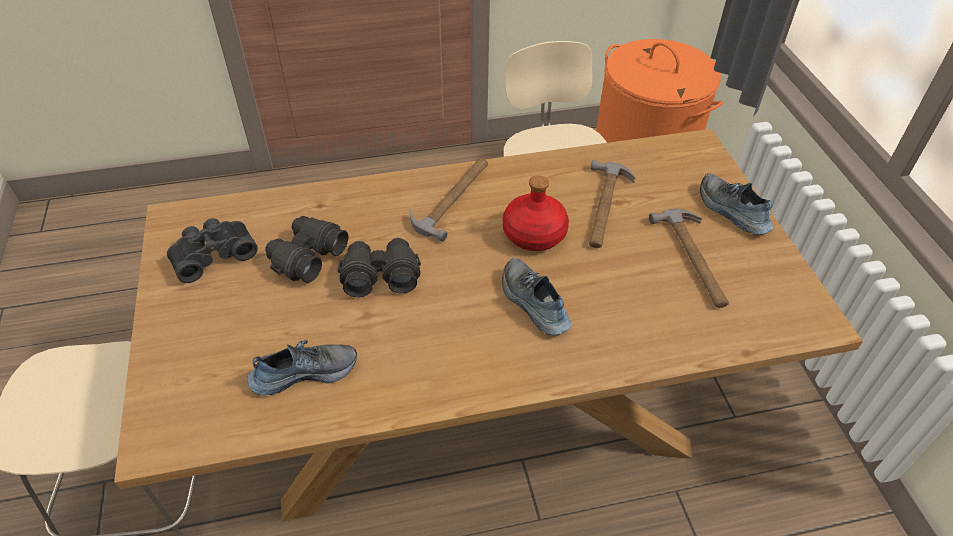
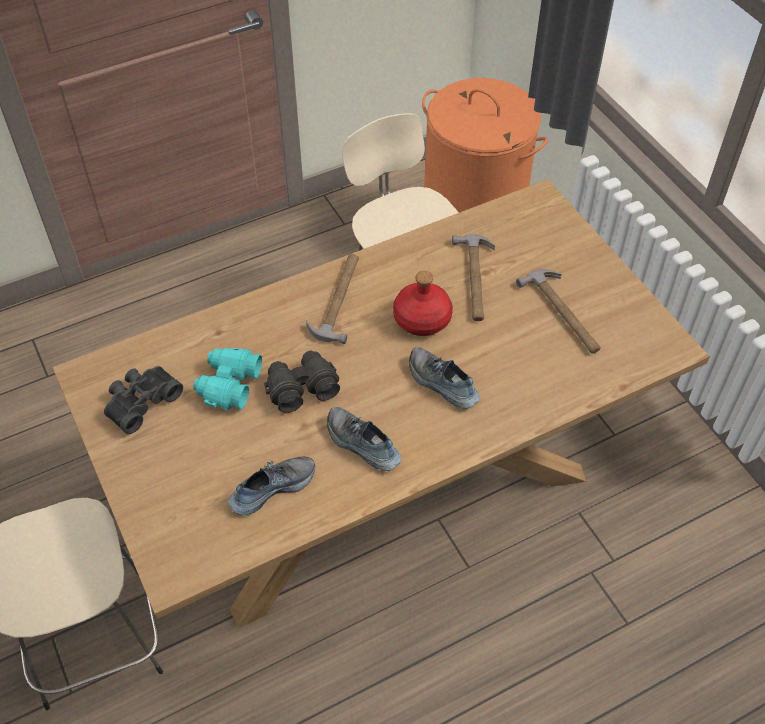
camera: 15 degrees left, 5 degrees up
black binoculars [265,216,348,283] -> turquoise binoculars [193,348,262,410]
shoe [700,173,773,235] -> shoe moved to [327,407,401,471]

